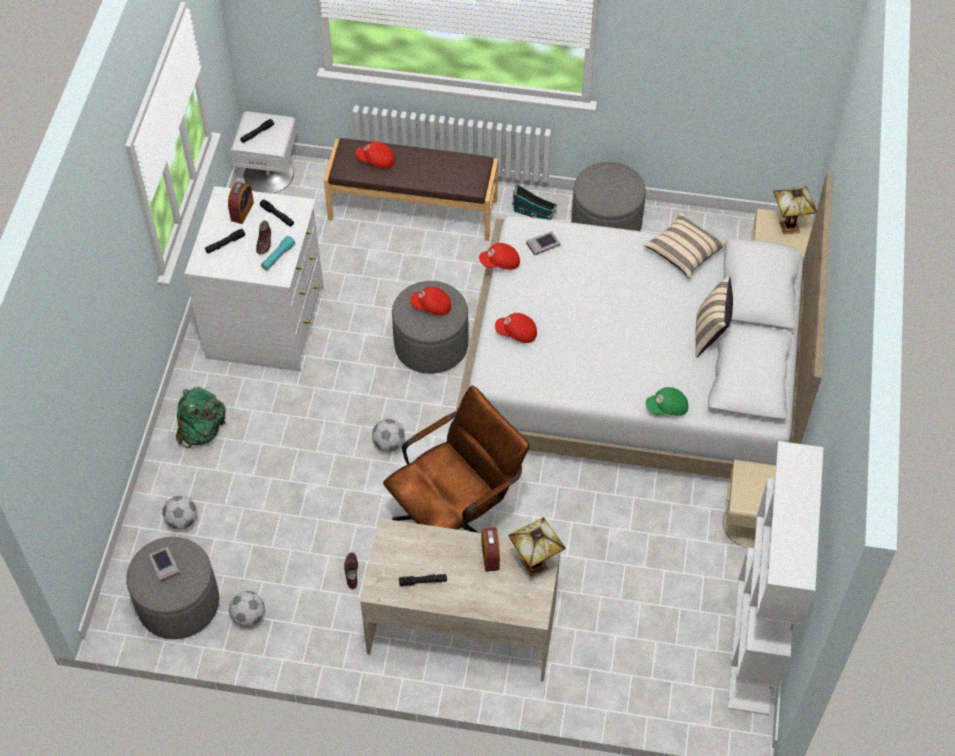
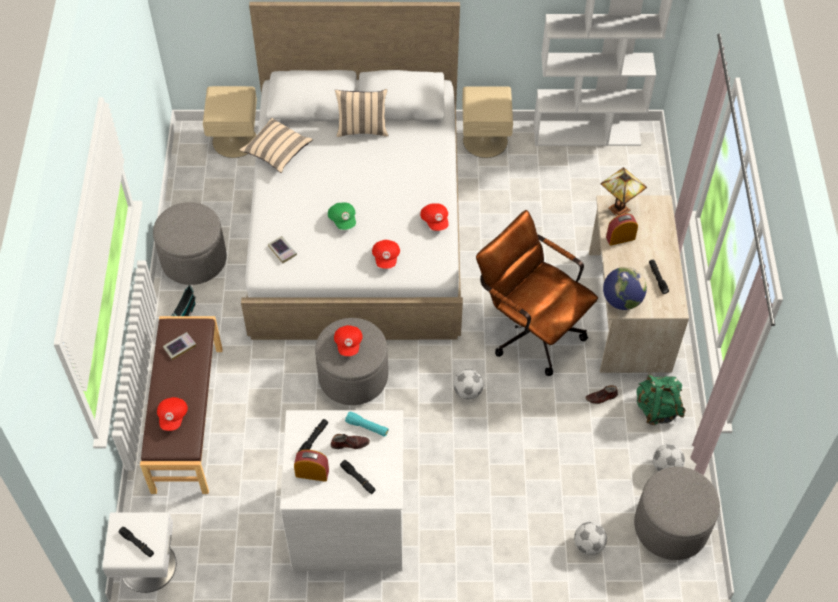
camera: 100 degrees left, 0 degrees up
book [149,546,180,582] -> book moved to [163,332,196,360]
green backpack [176,387,226,448] -> green backpack moved to [637,373,686,425]
red cap [479,243,520,270] -> red cap moved to [420,204,449,231]
green cap [646,387,688,416] -> green cap moved to [328,203,356,230]
table lamp [773,186,817,234] -> none
none -> globe [603,267,647,310]

